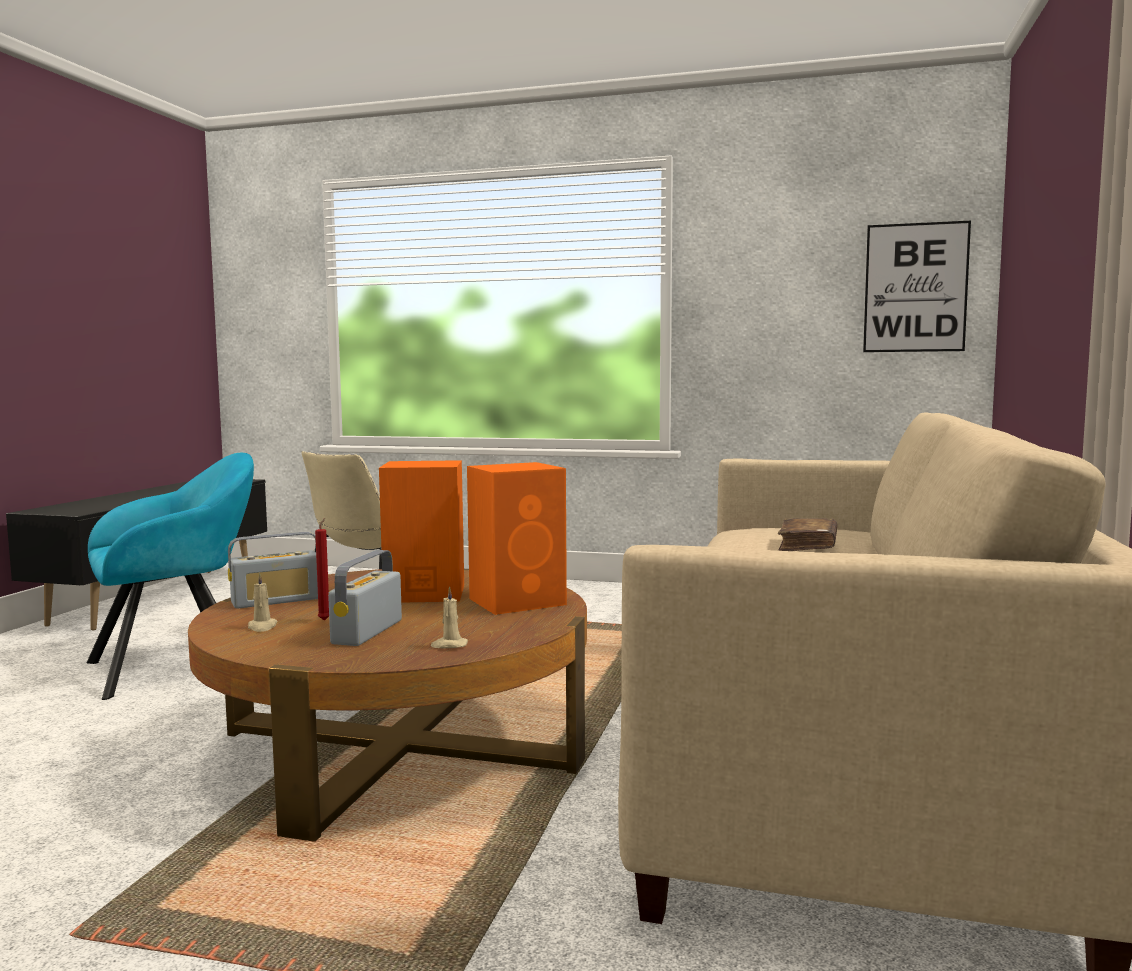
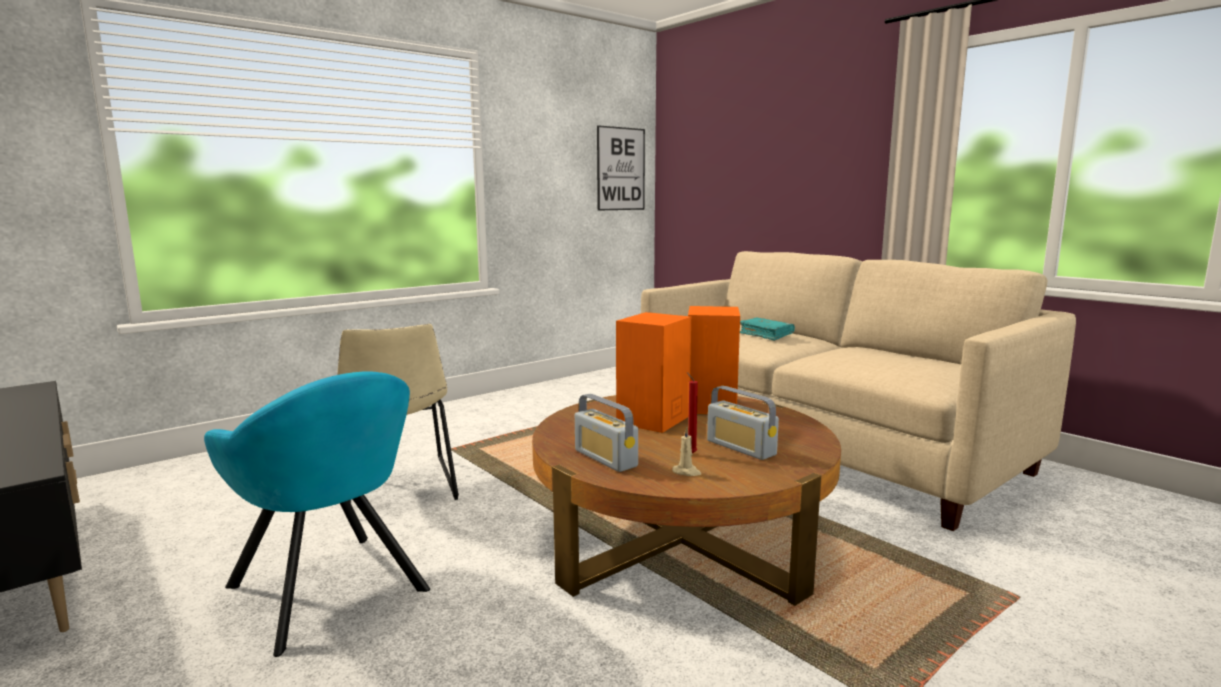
camera: 55 degrees left, 5 degrees up
turquoise armchair [87,453,254,700] -> turquoise armchair turned 135 degrees clockwise [204,371,430,657]
radio [228,532,318,609] -> radio turned 135 degrees clockwise [575,394,638,472]
beige candle [431,587,468,648] -> none
brown book [778,518,837,551] -> turquoise book [740,318,795,341]

